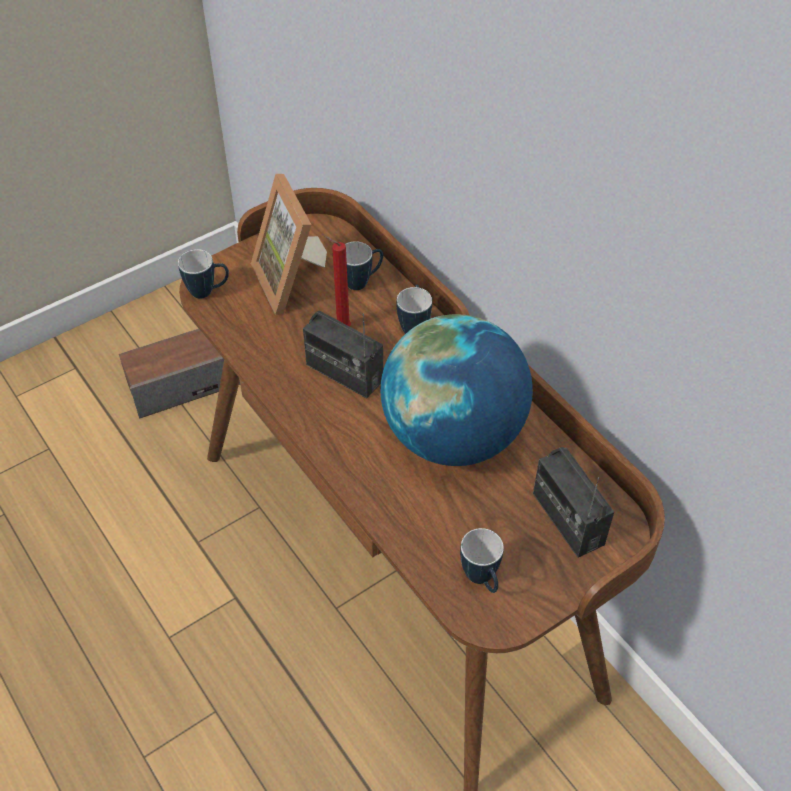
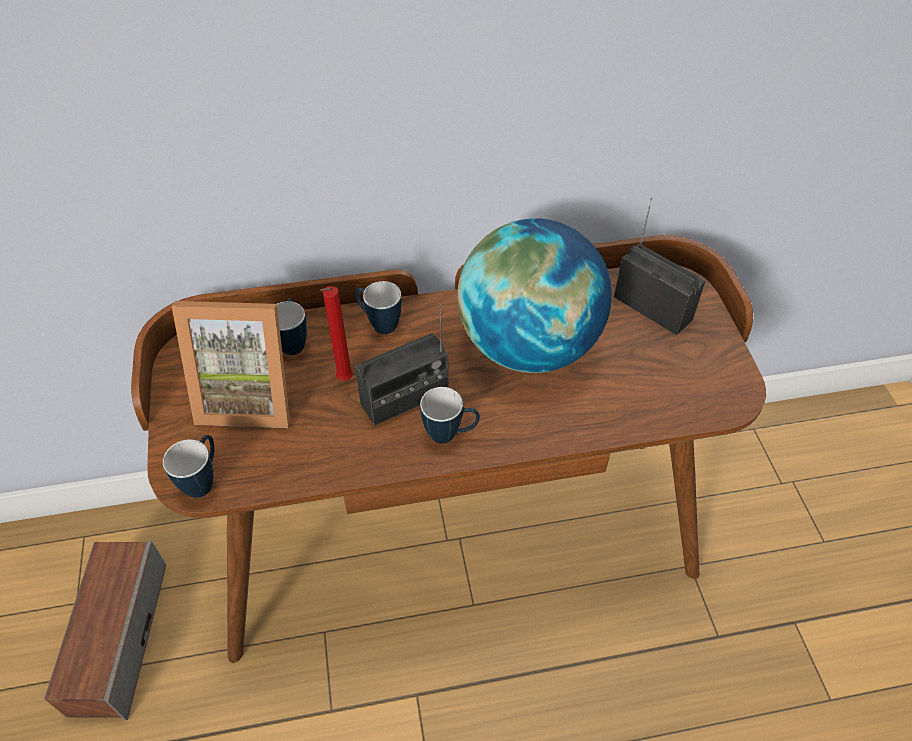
camera: 65 degrees left, 0 degrees up
mug [460,528,504,593] -> mug moved to [420,387,480,444]
radio [533,447,614,558] -> radio turned 135 degrees counterclockwise [614,198,706,335]

